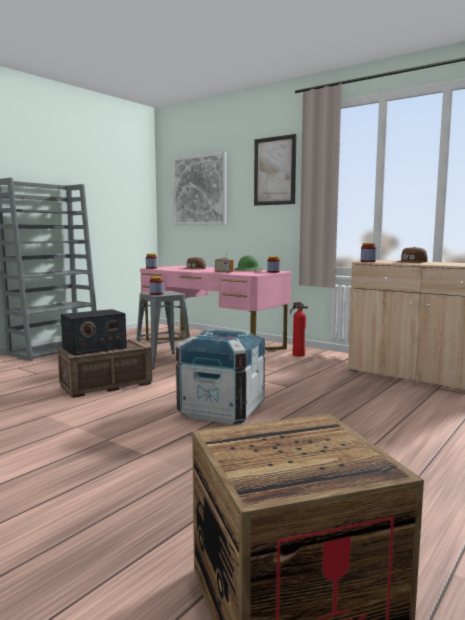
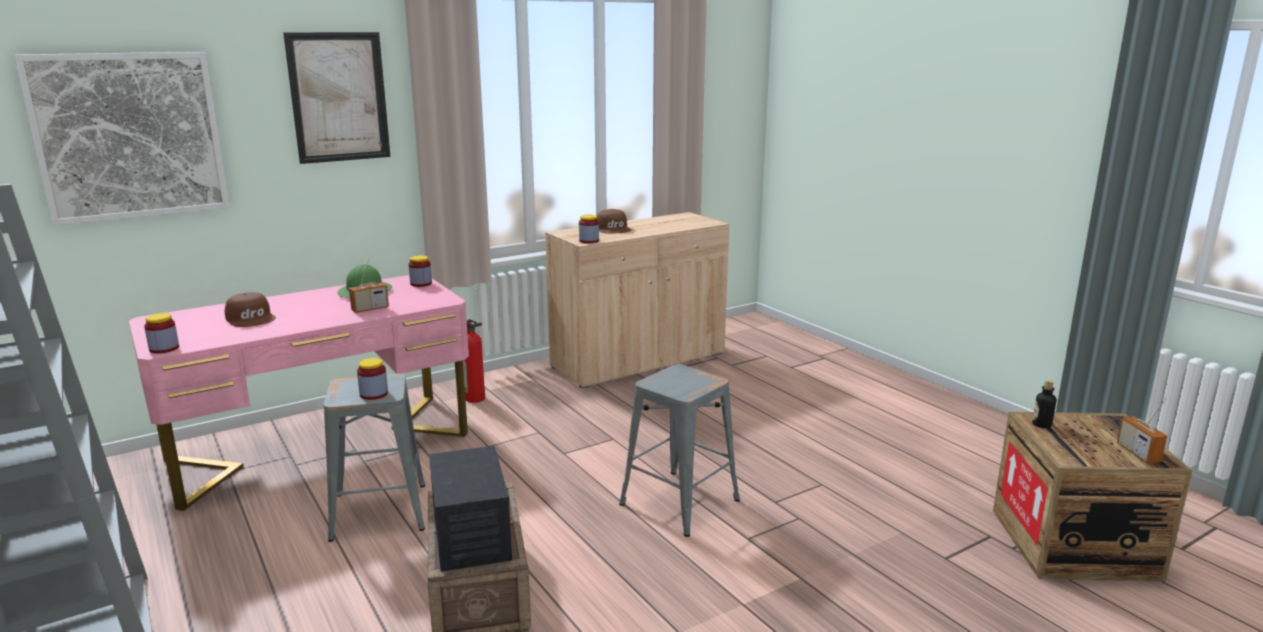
camera: 70 degrees left, 10 degrees up
crate [176,329,265,424] -> grey stool [619,364,740,537]
none -> bottle [1032,380,1057,428]
none -> radio [1117,398,1167,463]

